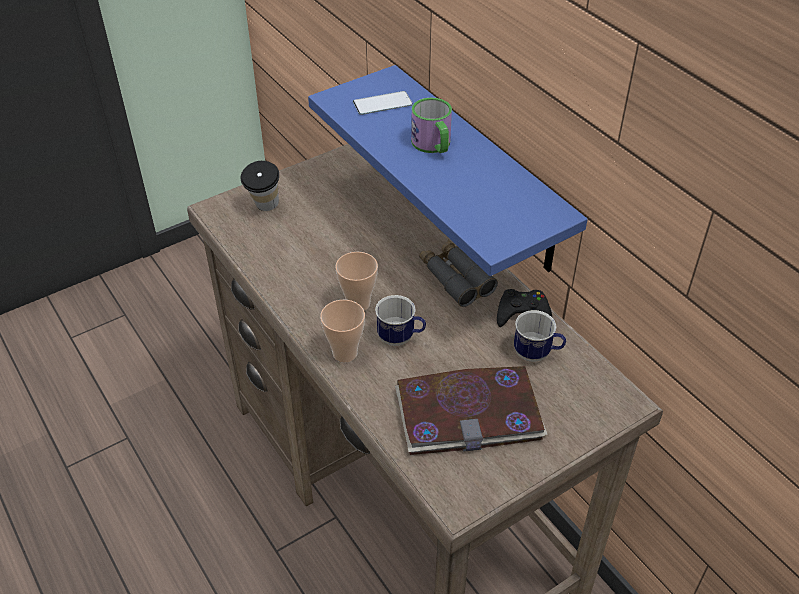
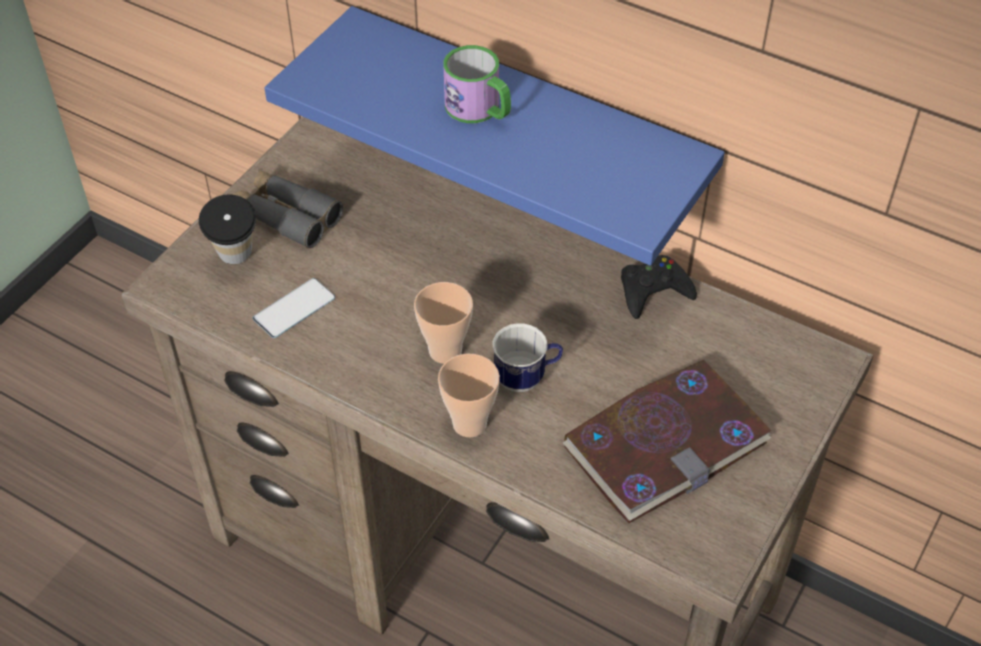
camera: 25 degrees left, 5 degrees up
phone [353,91,413,115] -> phone moved to [253,278,335,338]
grey binoculars [419,240,498,307] -> grey binoculars moved to [232,169,343,248]
mug [514,310,566,362] -> none

